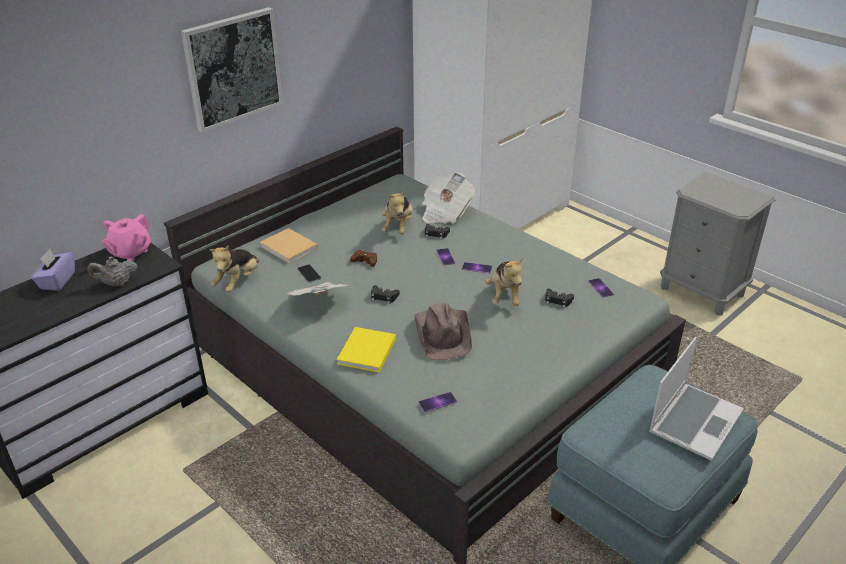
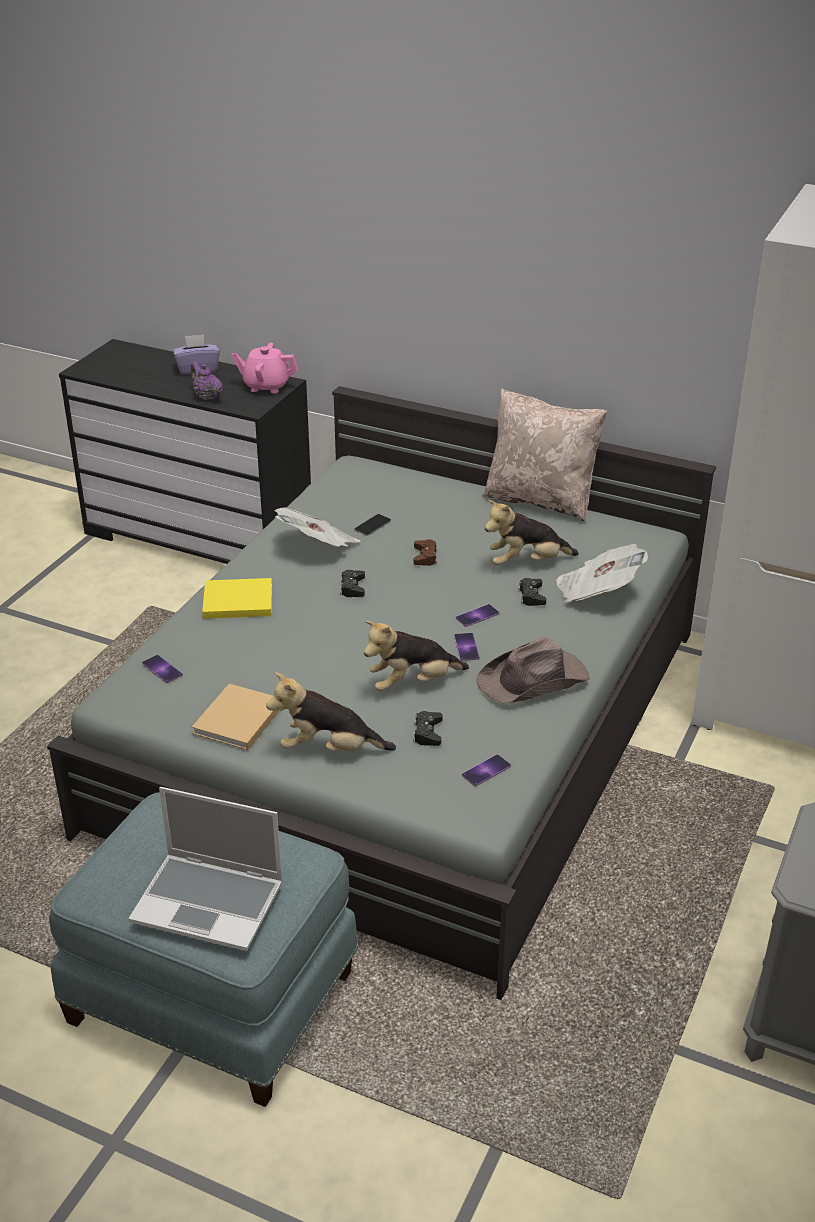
camera: 70 degrees right, 0 degrees up
grey teapot [87,257,138,287] -> purple teapot [191,361,223,400]
picture [181,7,283,132] -> none
plush toy [209,246,259,292] -> plush toy moved to [266,672,396,751]
beige book [260,228,318,264] -> beige book moved to [192,684,279,750]
brown hat [414,303,472,360] -> brown hat moved to [476,637,589,704]
none -> beige pillow [482,389,607,522]

